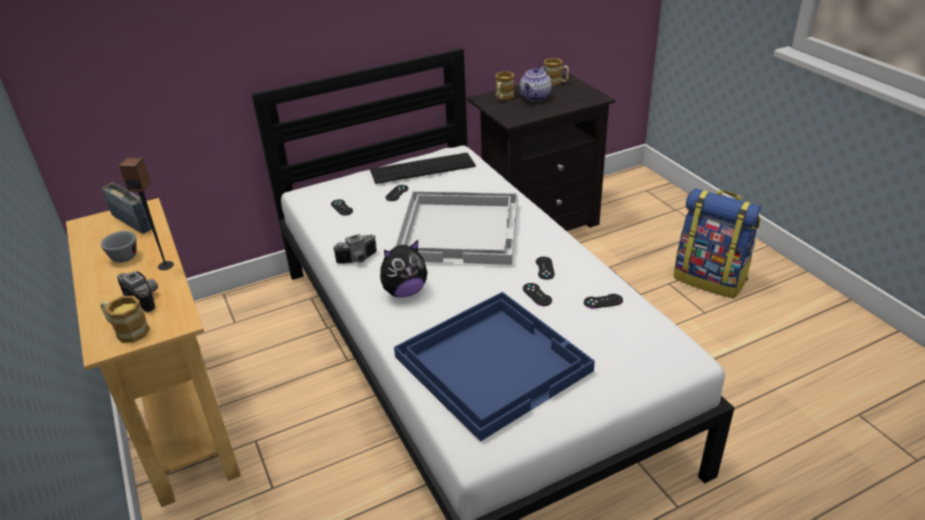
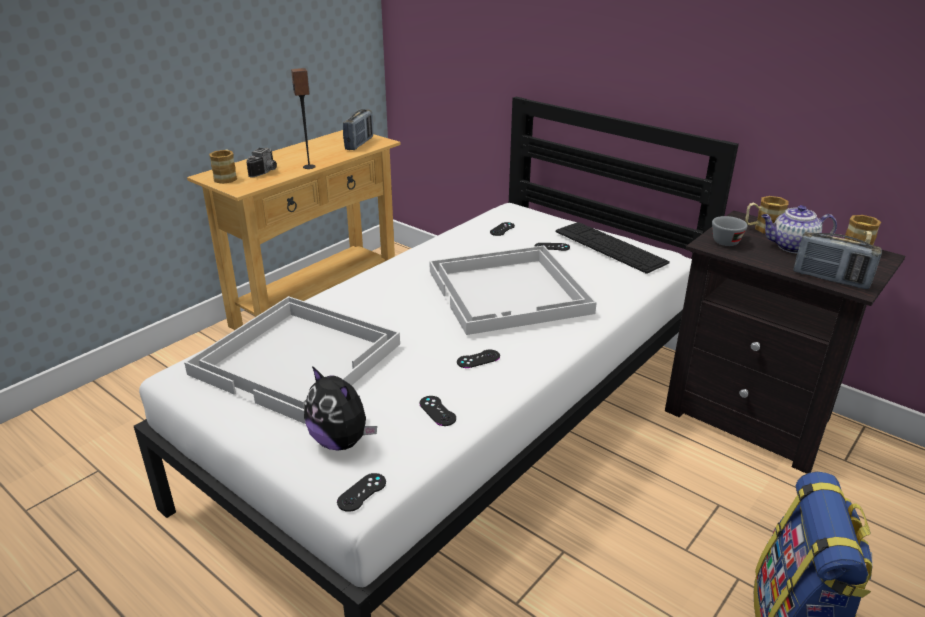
camera: 65 degrees right, 5 degrees down
grey cup [101,231,137,263] -> grey cup moved to [712,216,748,246]
camera [333,234,377,264] -> none
plush toy [380,240,428,297] -> plush toy moved to [304,366,377,451]
blue tray [394,292,595,442] -> white tray [184,296,400,424]
black game controller [523,283,552,306] -> black game controller moved to [337,473,386,512]
none -> radio [793,232,882,289]

